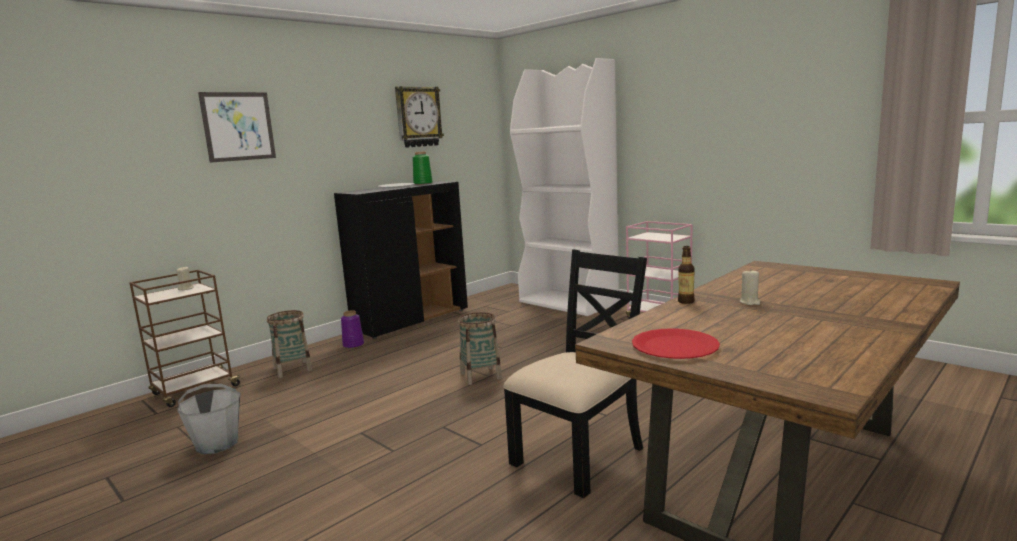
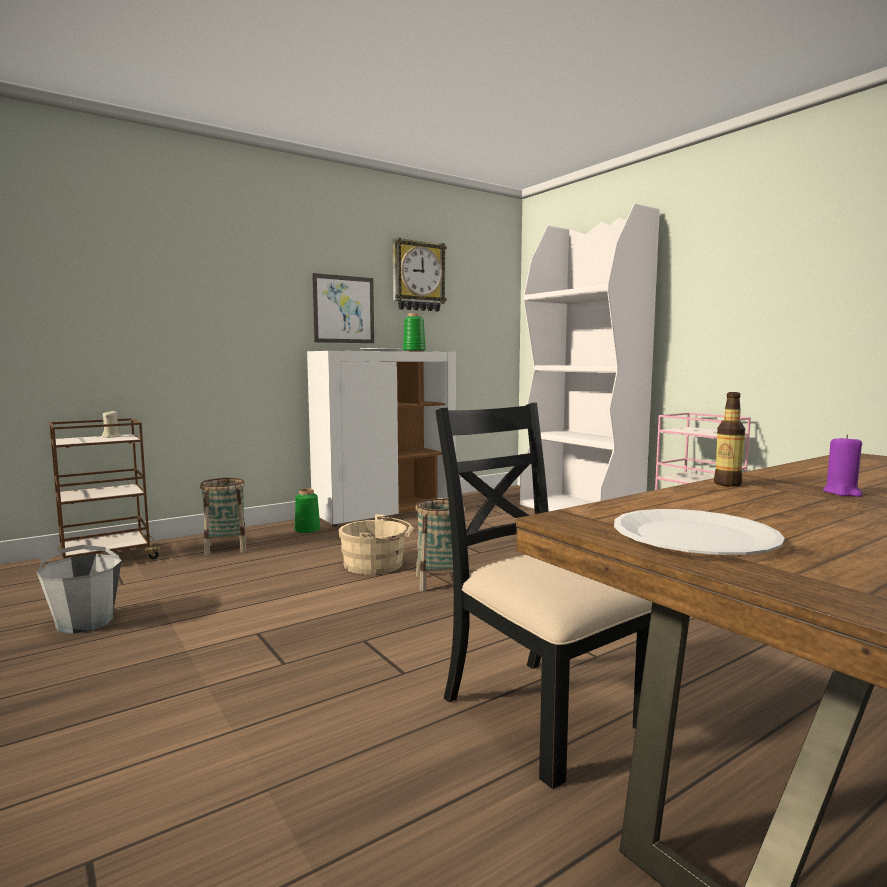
camera: 10 degrees right, 5 degrees down
picture [198,92,276,163] -> picture moved to [312,273,374,343]
black cabinet [334,181,468,339] -> white cabinet [307,351,456,527]
purple vase [341,310,364,348] -> green vase [295,489,320,533]
black chair [503,249,647,498] -> black chair turned 90 degrees counterclockwise [435,403,652,789]
red plate [632,328,720,359] -> white plate [614,509,785,555]
beige candle [740,270,760,305] -> purple candle [823,434,862,497]
none -> beige bucket [338,514,414,575]

